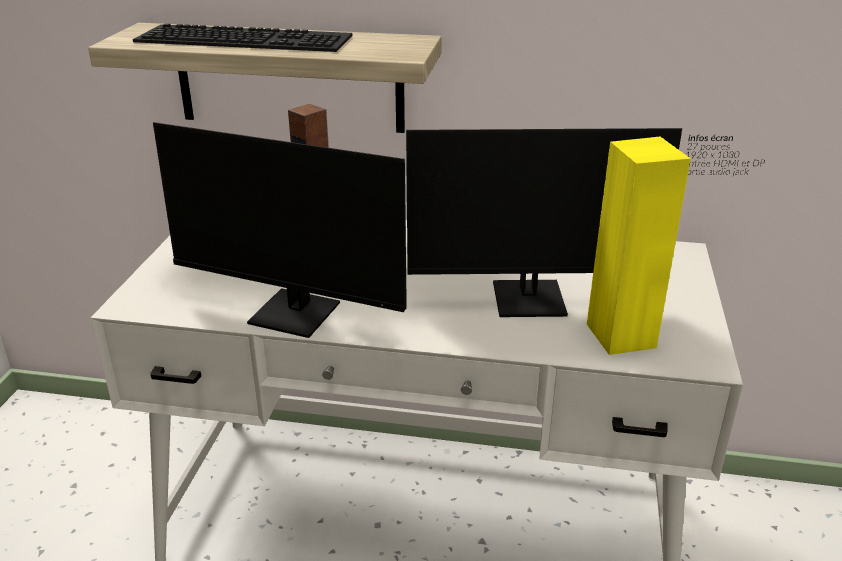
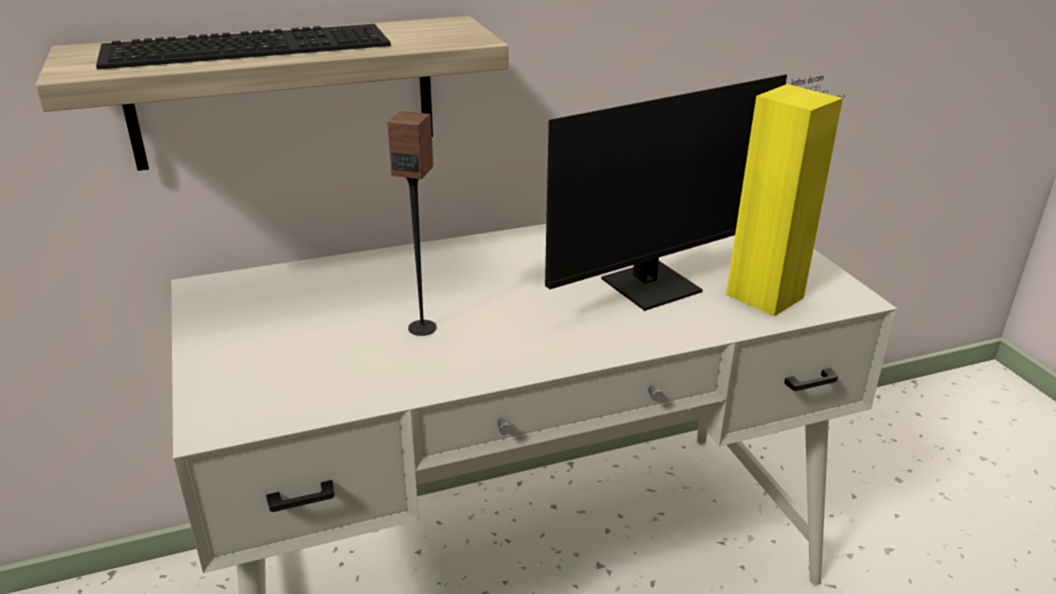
camera: 30 degrees left, 0 degrees up
monitor [153,122,497,338] -> none

